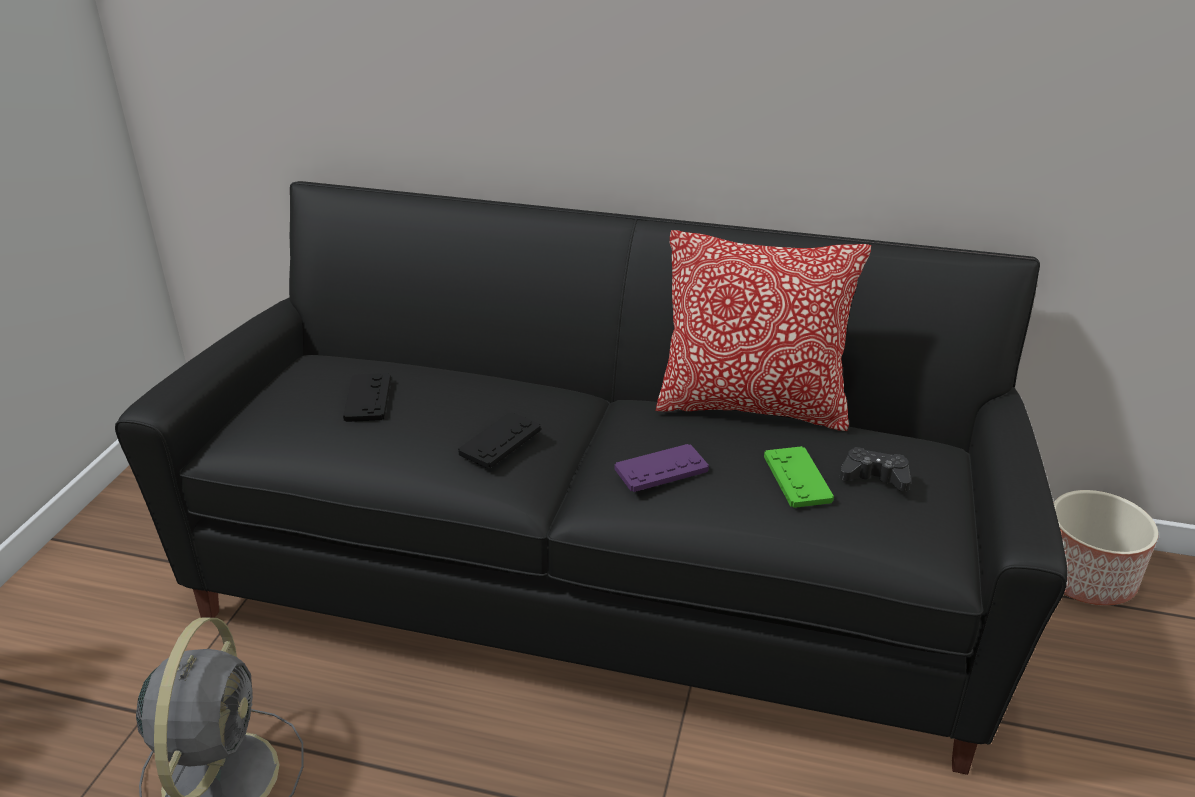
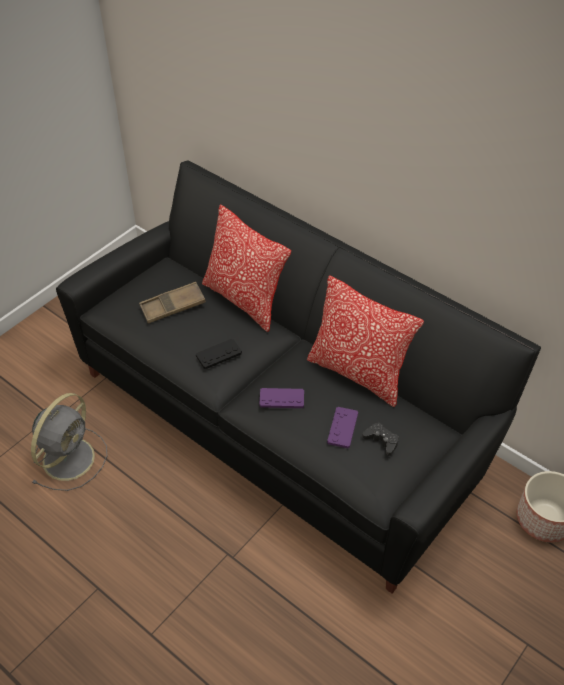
camera: 25 degrees right, 15 degrees up
black game controller [343,373,391,422] -> brown tray [139,282,206,323]
green game controller [764,446,834,508] -> purple game controller [327,407,358,448]
none -> pillow [202,205,291,332]

